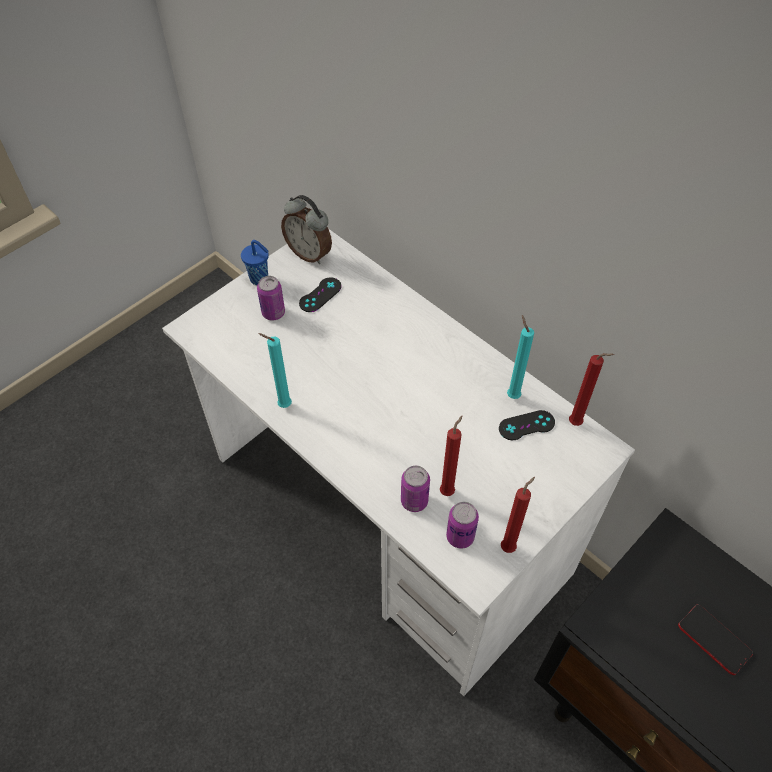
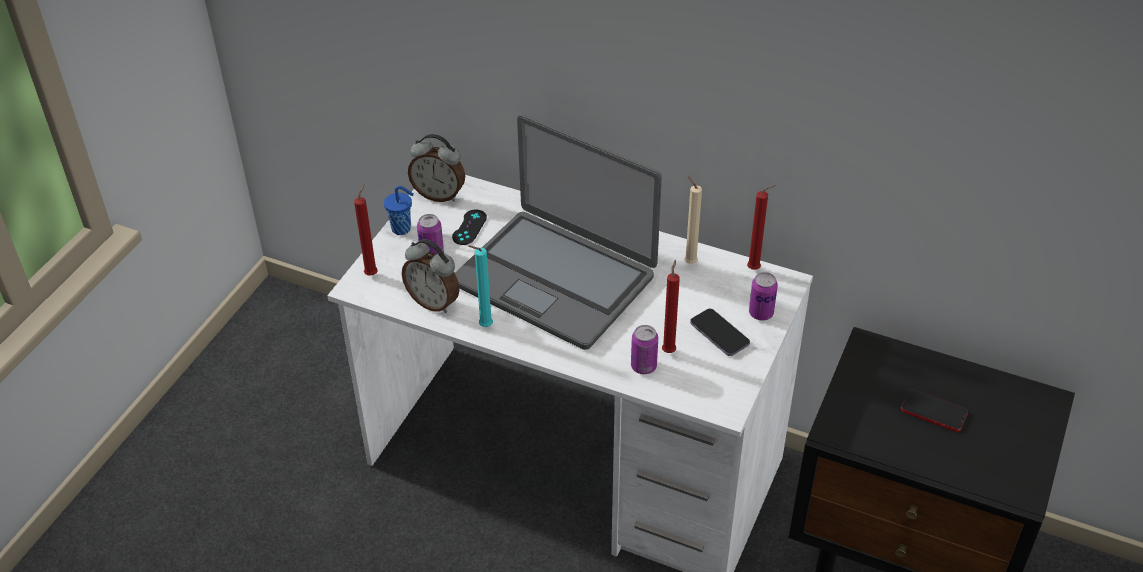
camera: 20 degrees left, 10 degrees down
can [446,502,479,549] -> can moved to [749,272,778,320]
black game controller [499,410,555,440] -> none
red candle [501,477,535,553] -> red candle moved to [354,185,378,276]
turquoise candle [507,315,534,399] -> beige candle [684,175,702,264]
none -> alarm clock [402,239,460,313]
none -> laptop [455,115,662,350]
none -> phone [690,309,750,356]

